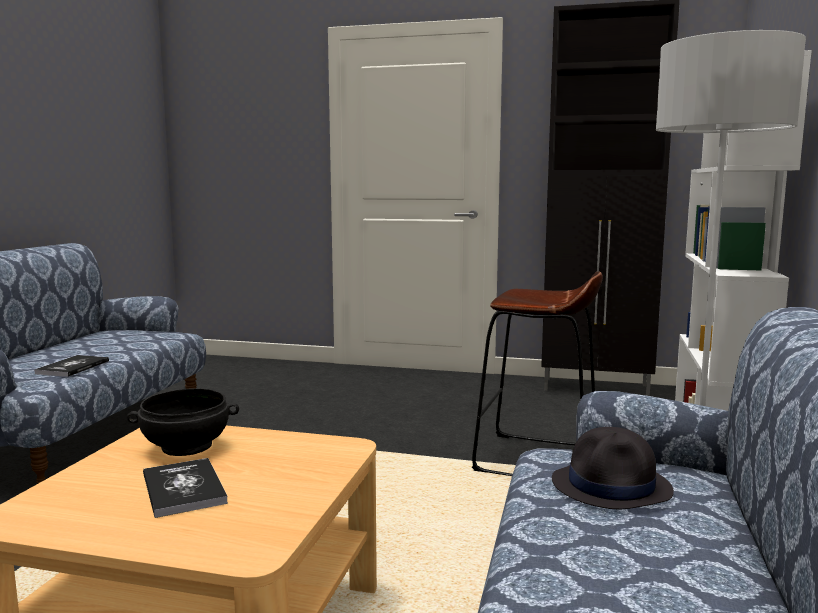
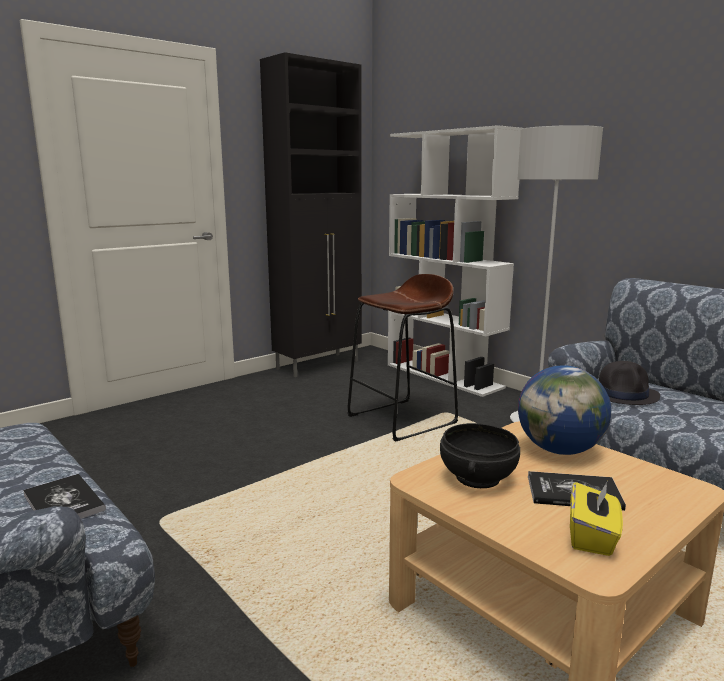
camera: 55 degrees left, 5 degrees up
none -> globe [518,365,611,455]
none -> yellow tissue box [570,482,623,556]

